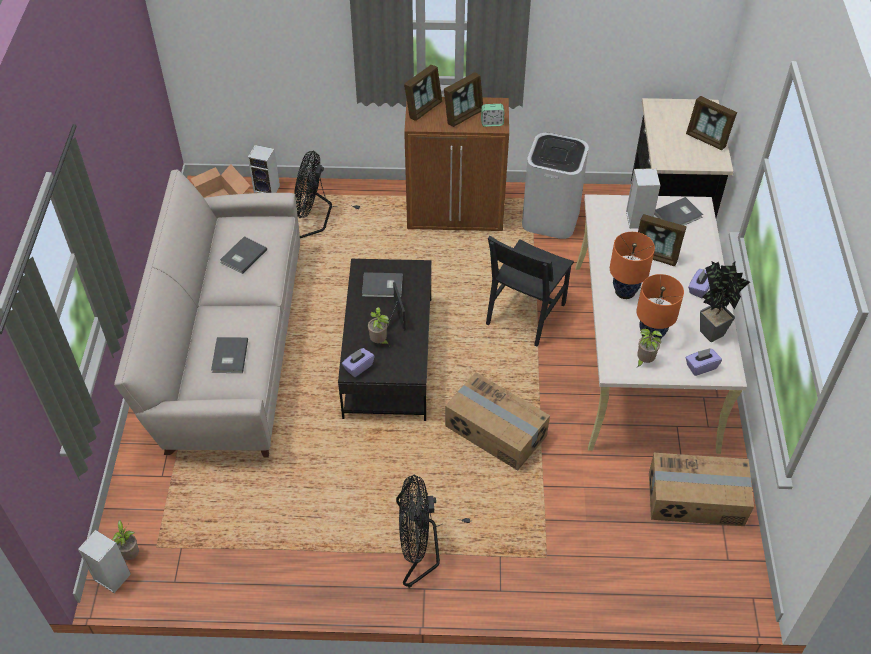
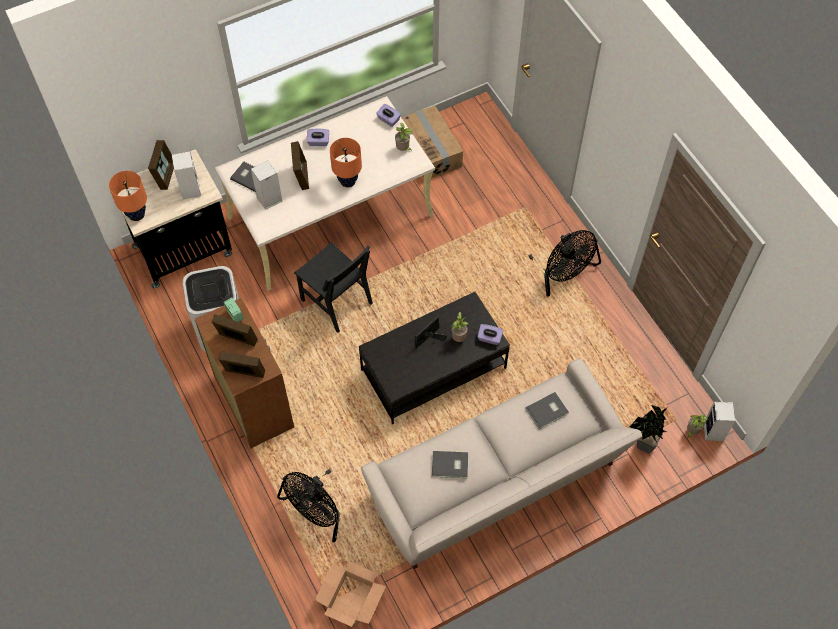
camera: 120 degrees left, 10 degrees up
speaker [248,145,280,193] -> speaker moved to [172,151,201,200]
black fan [294,151,360,238] -> black fan turned 60 degrees clockwise [277,469,340,543]
grey book [362,272,403,297] -> none
cardboard box [445,372,550,471] -> none
black chair [486,236,574,346] -> black chair turned 45 degrees clockwise [294,242,373,333]
orange table lamp [636,274,684,339] -> orange table lamp moved to [109,171,147,221]
potted plant [700,261,750,342] -> potted plant moved to [630,405,668,454]

